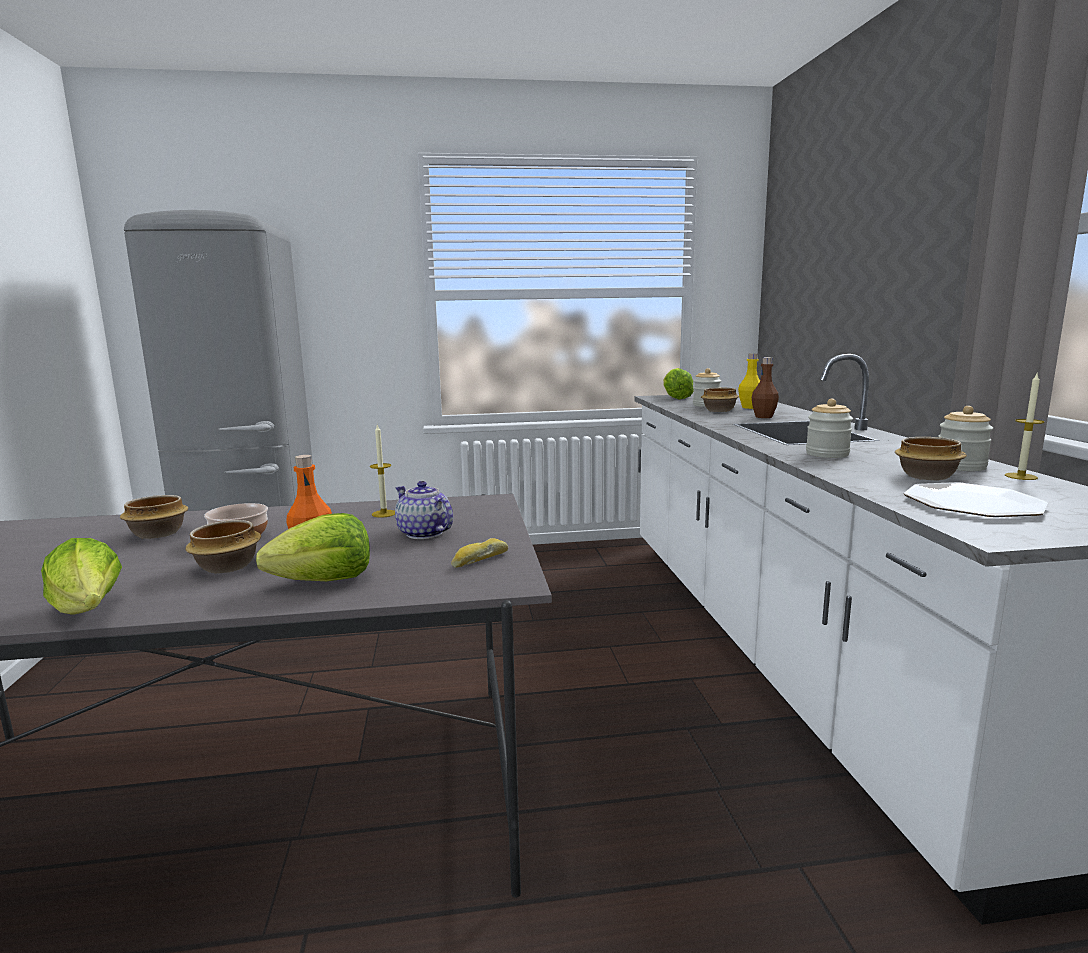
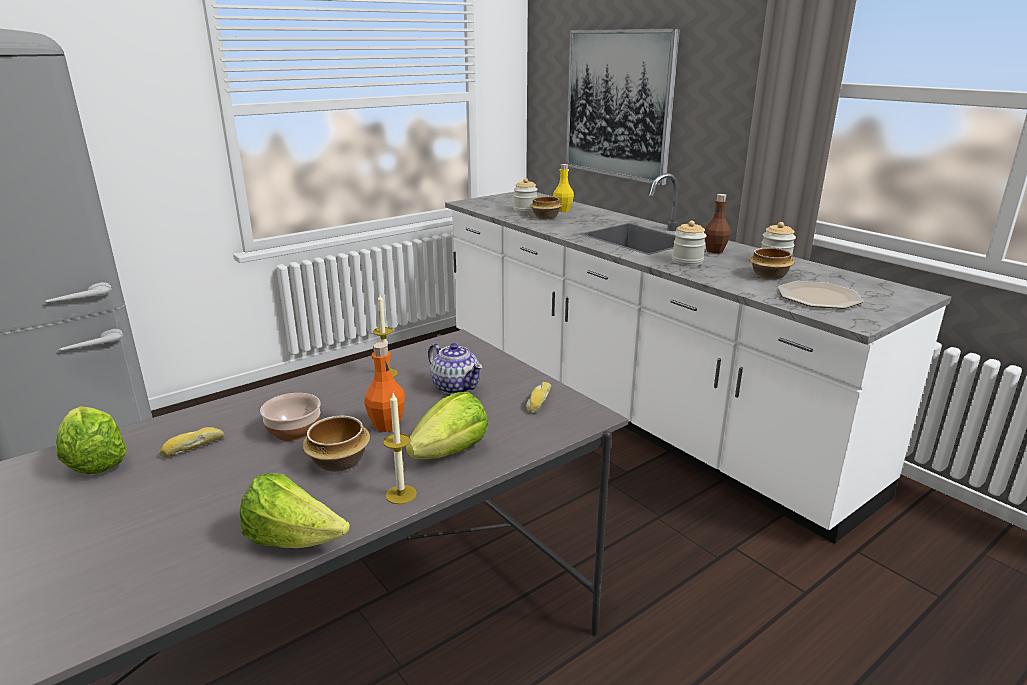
camera: 30 degrees left, 10 degrees up
bowl [120,495,188,539] -> bread [159,427,224,458]
teapot [395,481,453,539] -> teapot turned 150 degrees counterclockwise [428,343,483,394]
lettuce [663,368,694,400] -> lettuce moved to [56,406,127,474]
brown bottle [752,357,779,418] -> brown bottle moved to [704,194,731,253]
candle [1005,372,1044,480] -> candle moved to [383,393,417,504]
none -> picture [566,28,680,186]

